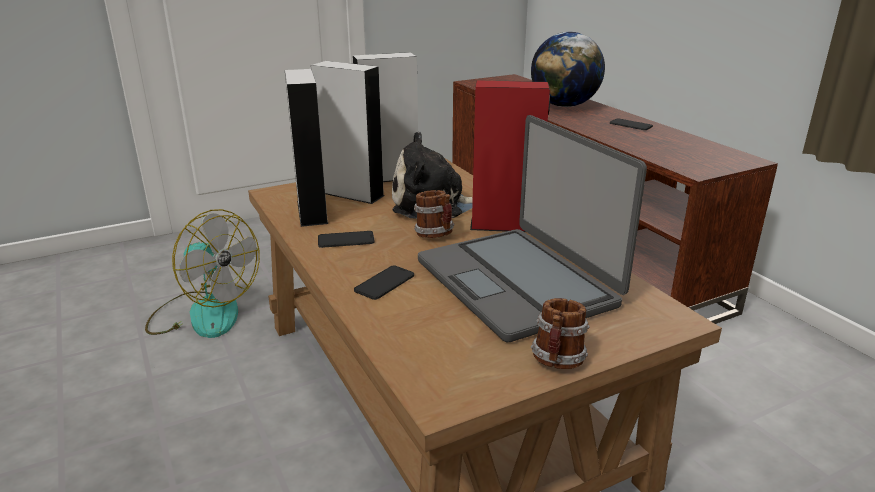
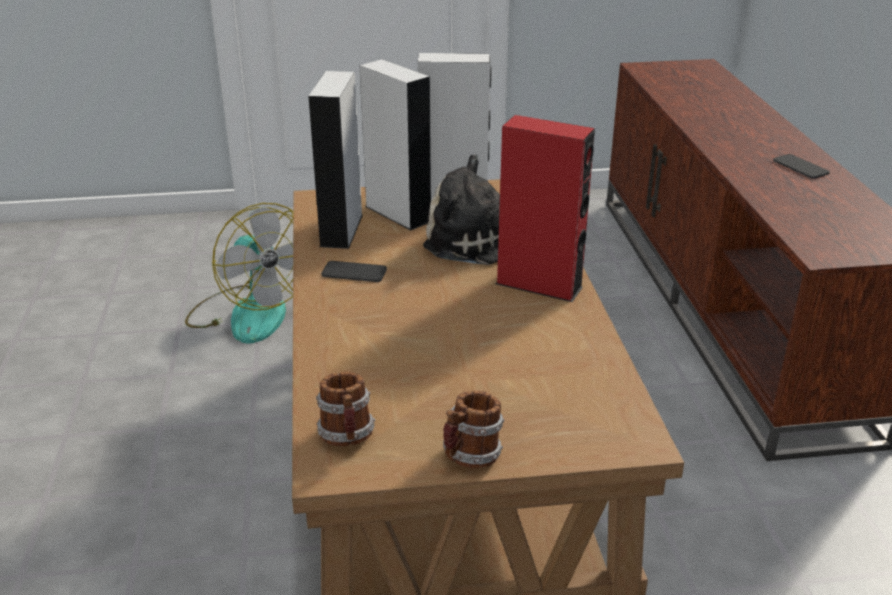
camera: 20 degrees right, 5 degrees up
phone [354,266,414,300] -> none
mug [414,190,454,238] -> mug moved to [316,372,375,447]
laptop [418,115,647,342] -> none
globe [531,32,605,107] -> none

